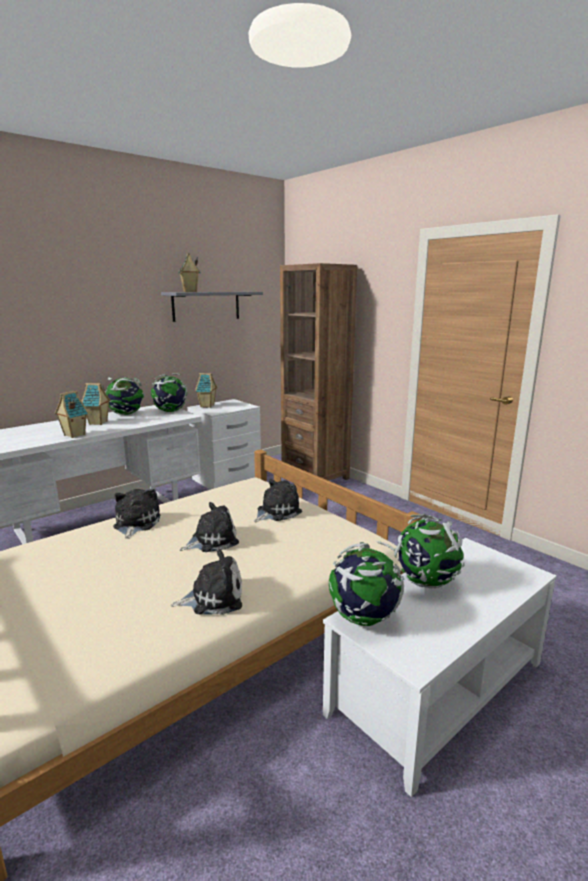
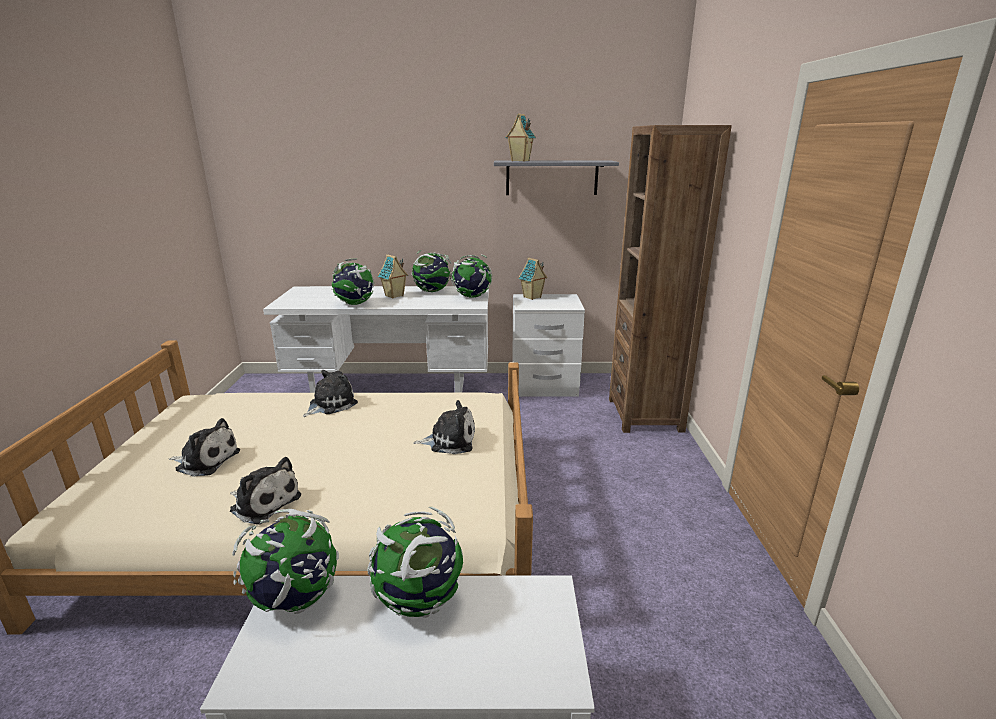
camera: 40 degrees right, 5 degrees up
toy house [54,391,89,438] -> globe [331,258,374,305]
plush toy [180,502,239,552] -> plush toy moved to [169,418,240,476]

